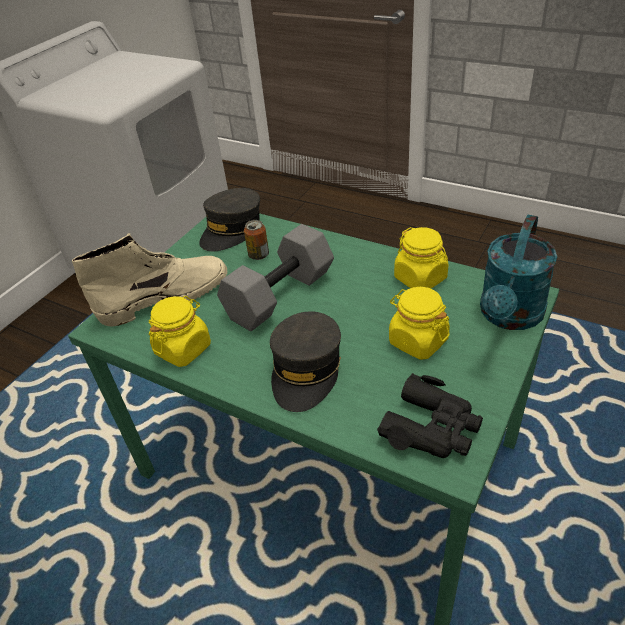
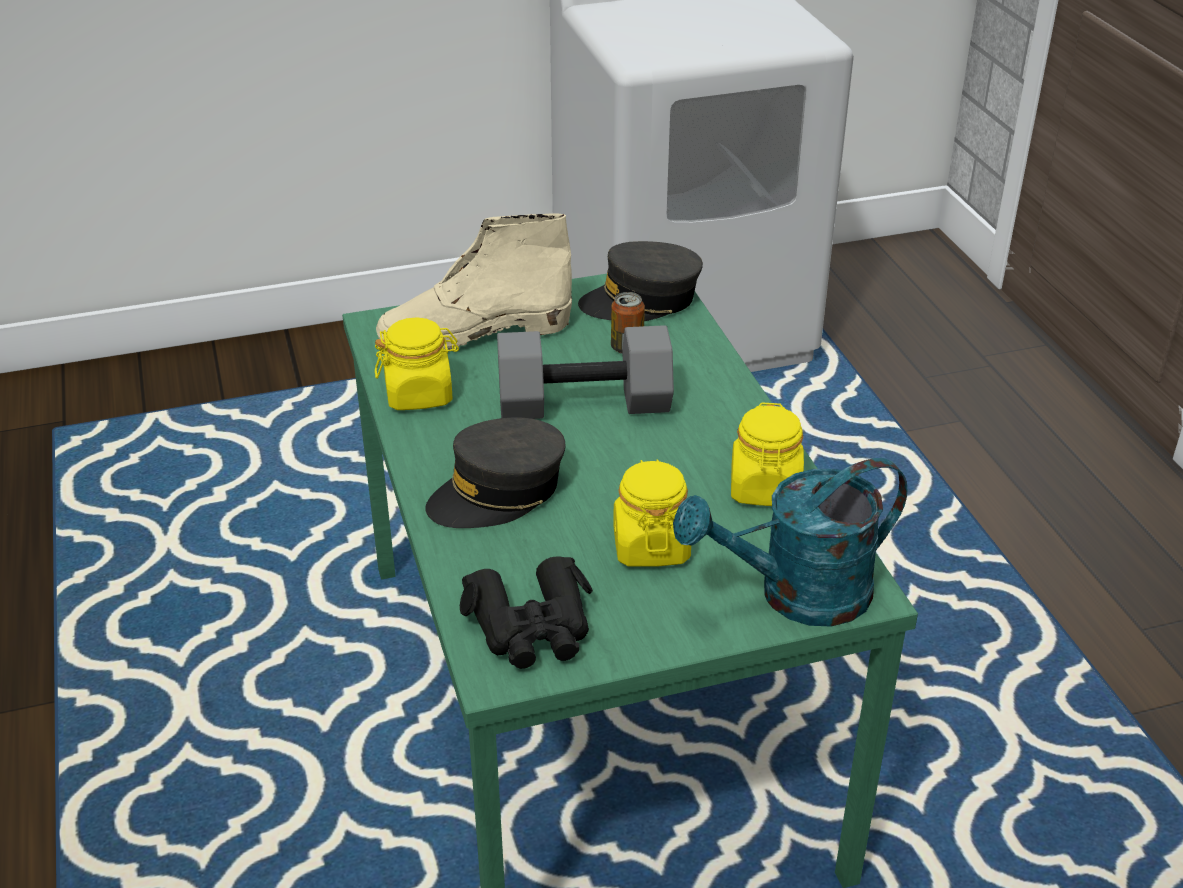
camera: 40 degrees right, 5 degrees down
beige boot [72,233,228,327] -> beige boot turned 150 degrees clockwise [376,214,572,350]

